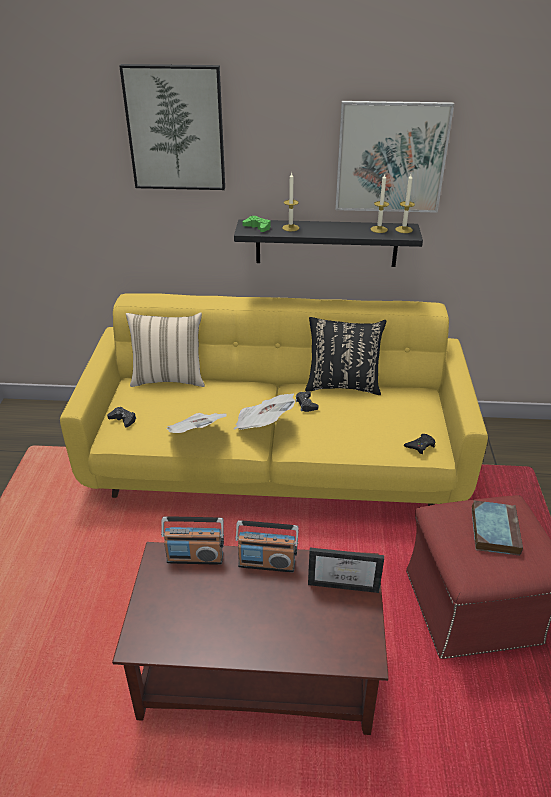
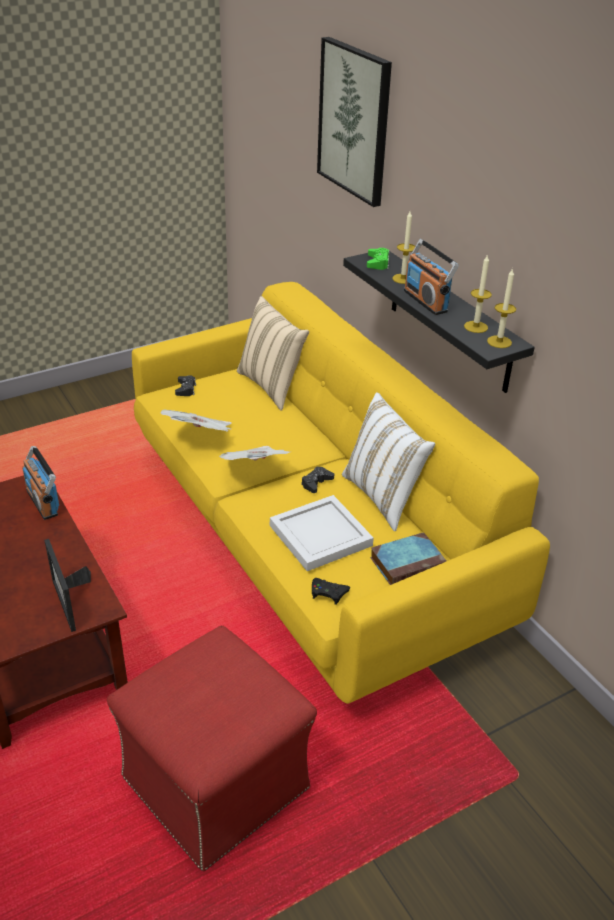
camera: 55 degrees right, 0 degrees up
radio [235,520,299,572] -> radio moved to [404,239,459,315]
black pillow [305,317,386,395] -> white pillow [342,392,435,531]
picture [335,101,454,213] -> none
book [472,500,523,556] -> book moved to [370,532,447,585]
none -> white tray [270,495,374,571]

